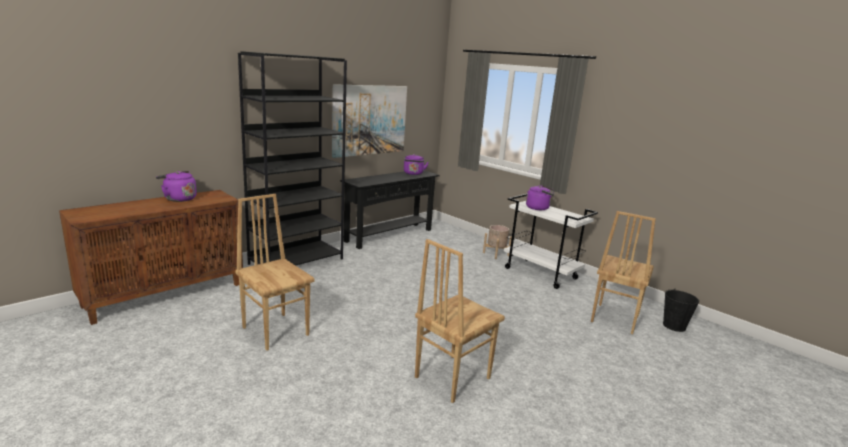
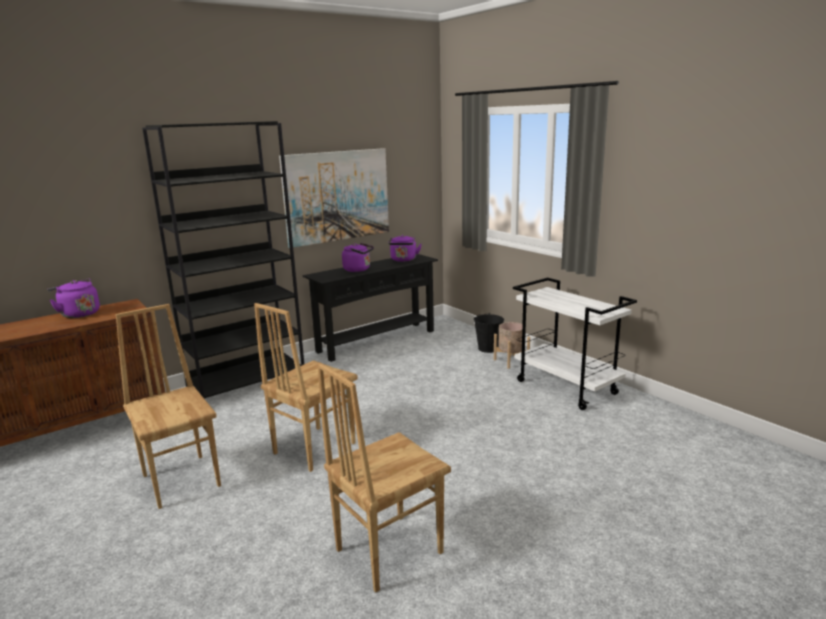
camera: 10 degrees right, 0 degrees up
purple kettle [526,185,554,210] -> purple kettle moved to [342,243,374,272]
brown chair [591,211,656,334] -> brown chair moved to [254,303,358,472]
black bucket [663,288,699,332] -> black bucket moved to [474,313,504,353]

